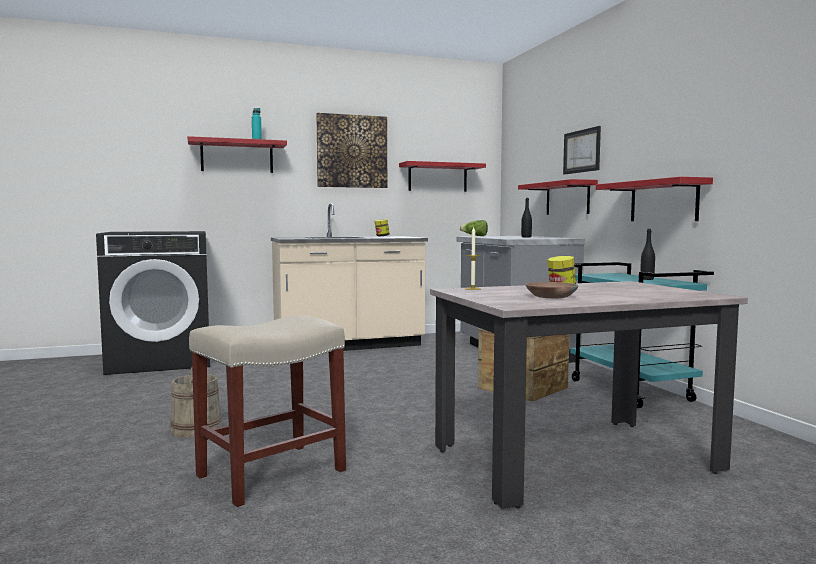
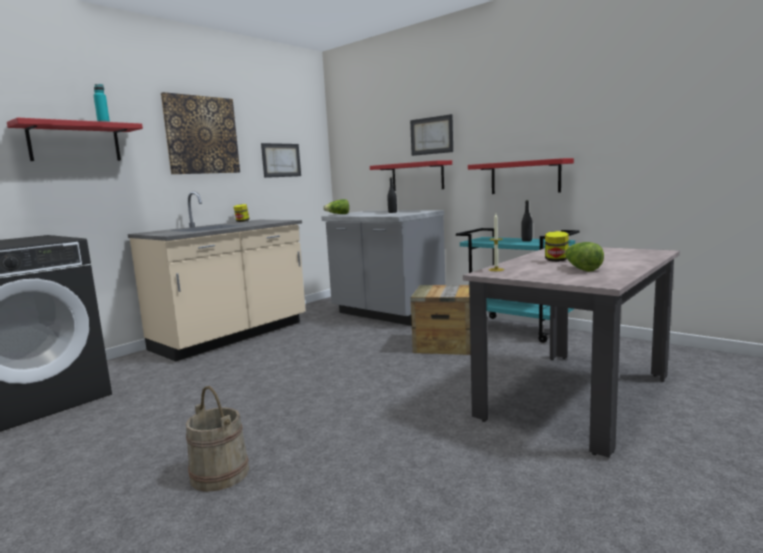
camera: 30 degrees left, 5 degrees up
beige stool [189,316,346,507] -> none
red shelf [399,161,486,192] -> picture [261,143,301,178]
brown bowl [526,282,578,298] -> lettuce [565,242,604,272]

